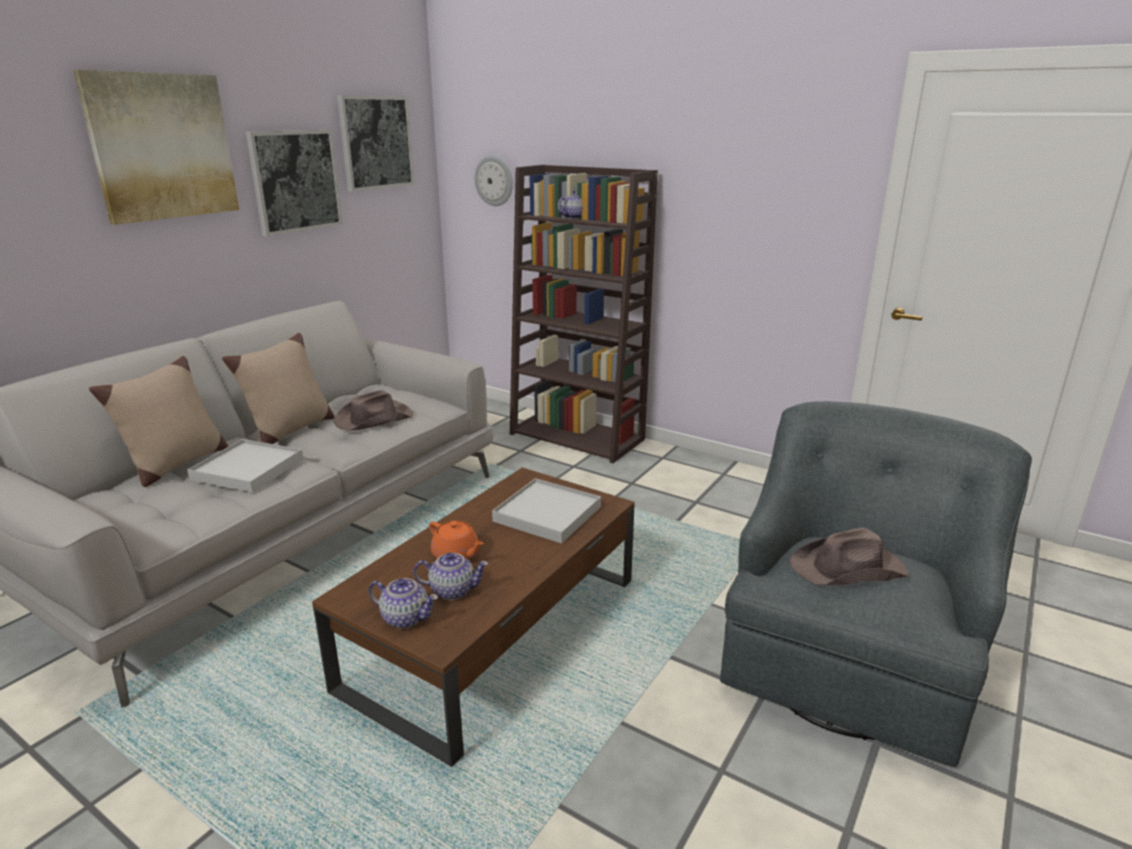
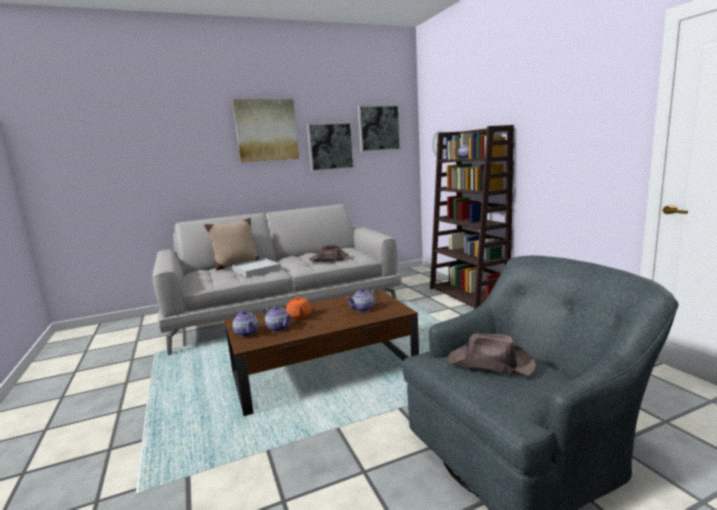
camera: 35 degrees right, 10 degrees down
beige pillow [222,333,335,444] -> none
white tray [492,478,601,544] -> teapot [346,288,379,312]

